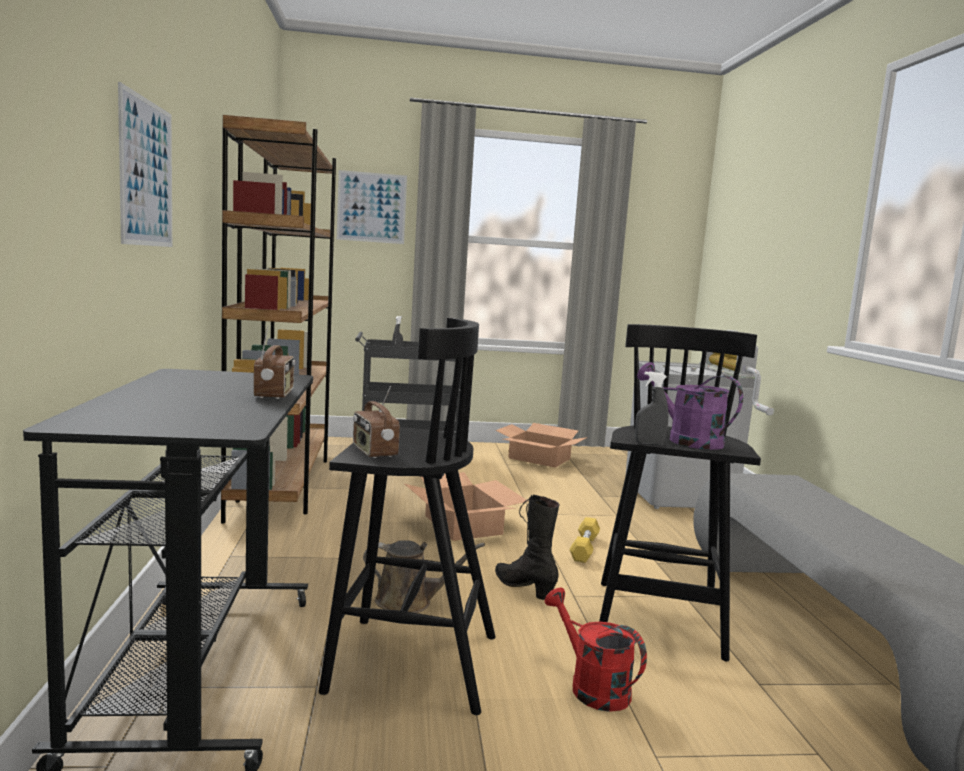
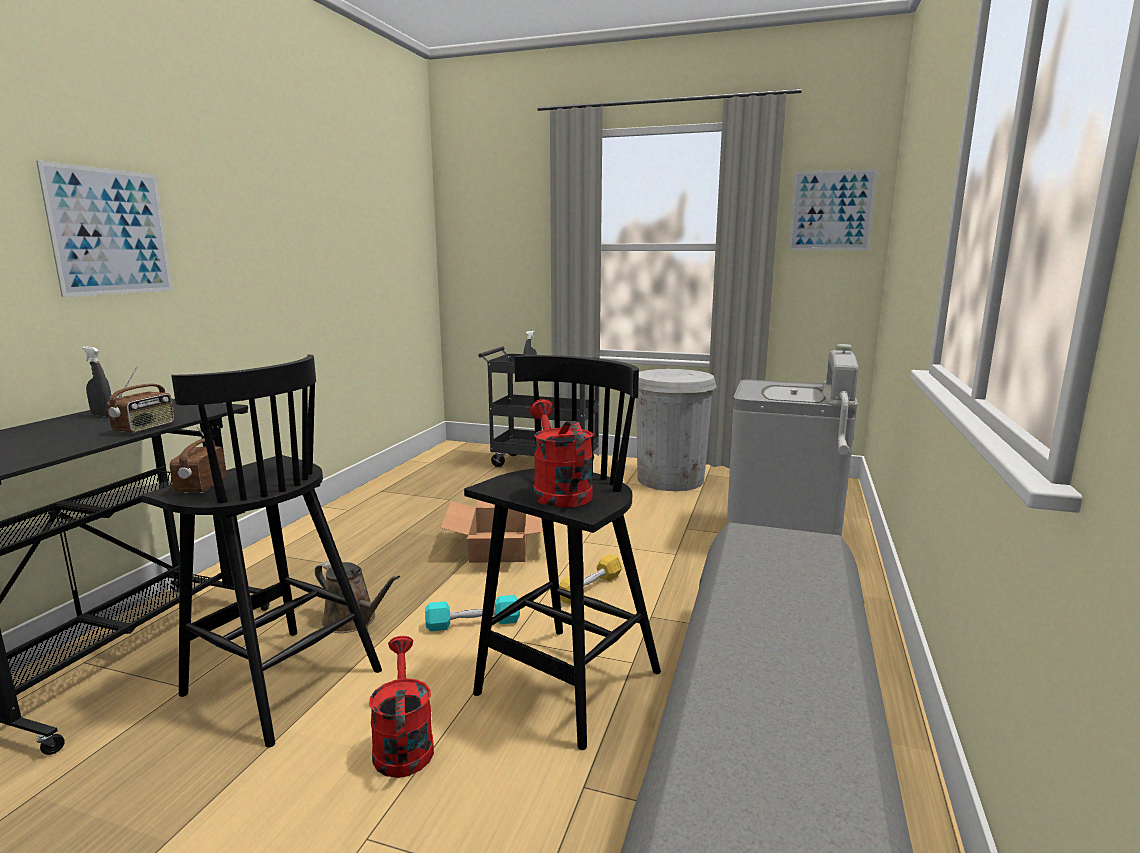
camera: 25 degrees right, 5 degrees up
brown bookcase [221,115,336,524] -> none
picture [337,170,407,244] -> picture moved to [789,169,878,250]
black boot [495,494,560,600] -> turquoise dumbbell [425,595,520,631]
cardboard box [496,423,588,468] -> white trash can [636,369,717,491]
grey spray bottle [635,371,668,445] -> grey spray bottle moved to [82,346,112,417]
purple watering can [637,362,743,450] -> red watering can [530,399,593,508]

